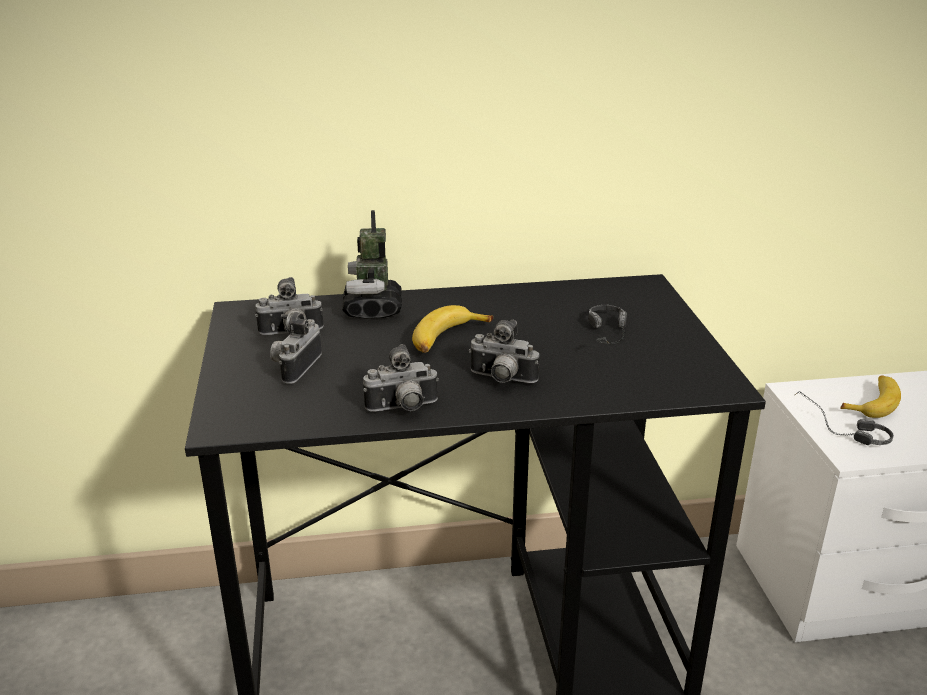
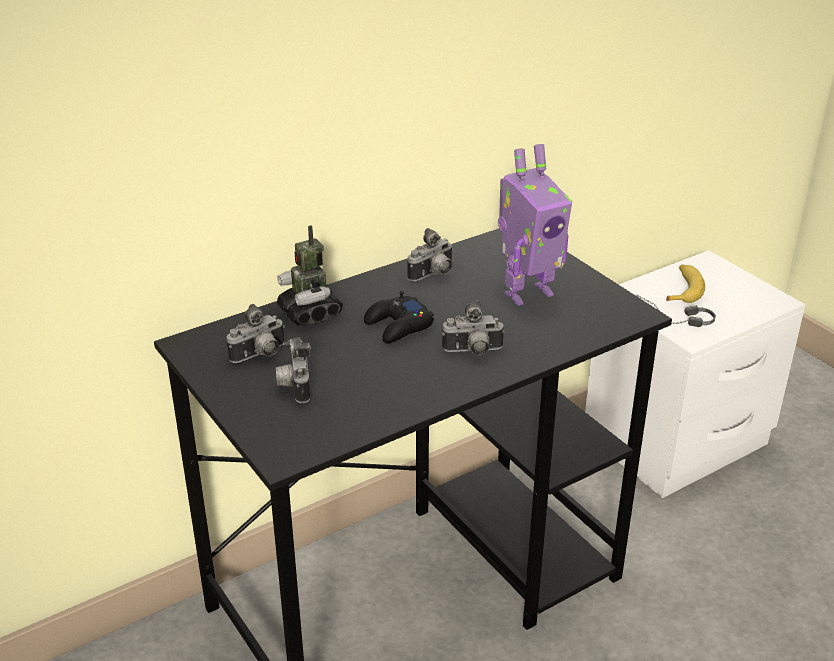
camera: 25 degrees left, 5 degrees up
camera [363,344,439,412] -> camera moved to [407,228,453,282]
banana [412,305,493,353] -> black game controller [364,291,434,343]
headphones [588,305,627,344] -> toy robot [498,144,572,306]

